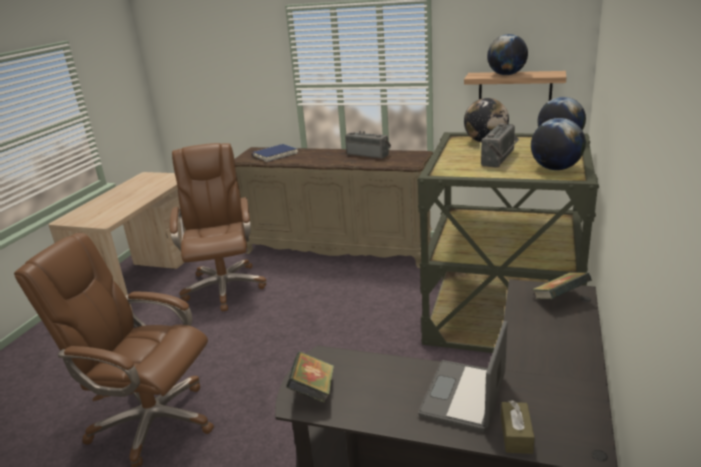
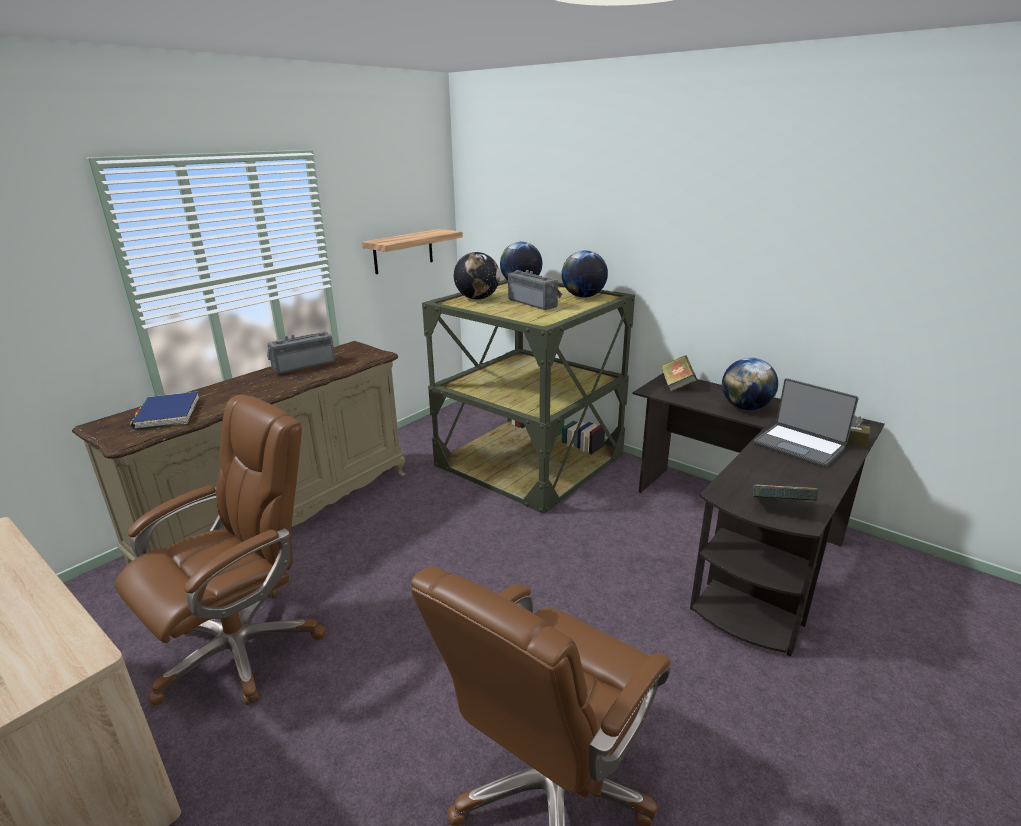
camera: 70 degrees left, 0 degrees up
brown office chair [170,143,266,312] -> brown office chair turned 120 degrees clockwise [115,394,325,706]
globe [487,34,528,75] -> globe moved to [722,358,778,410]

